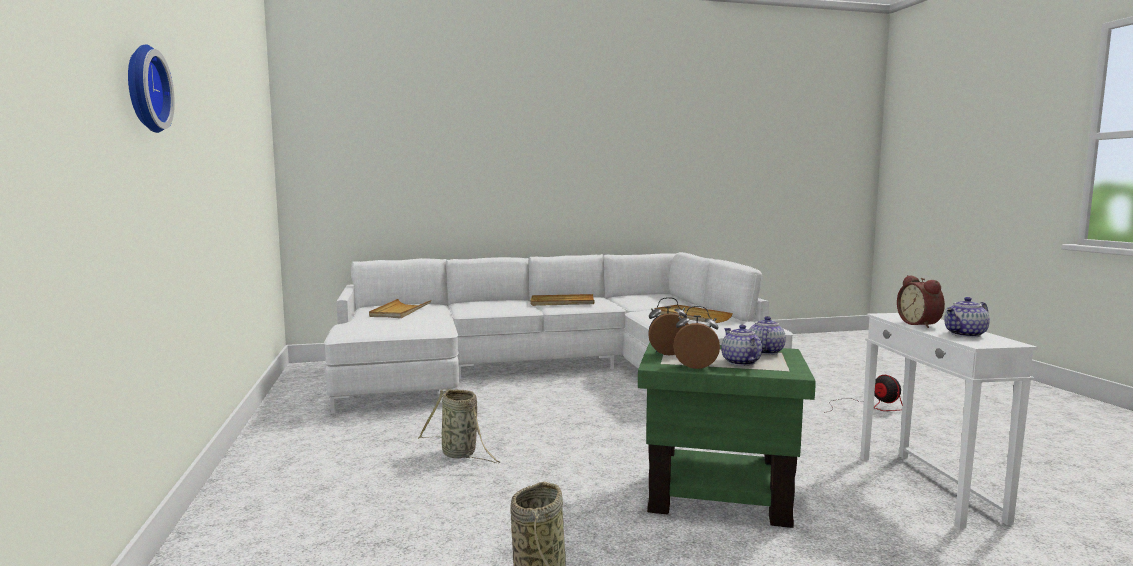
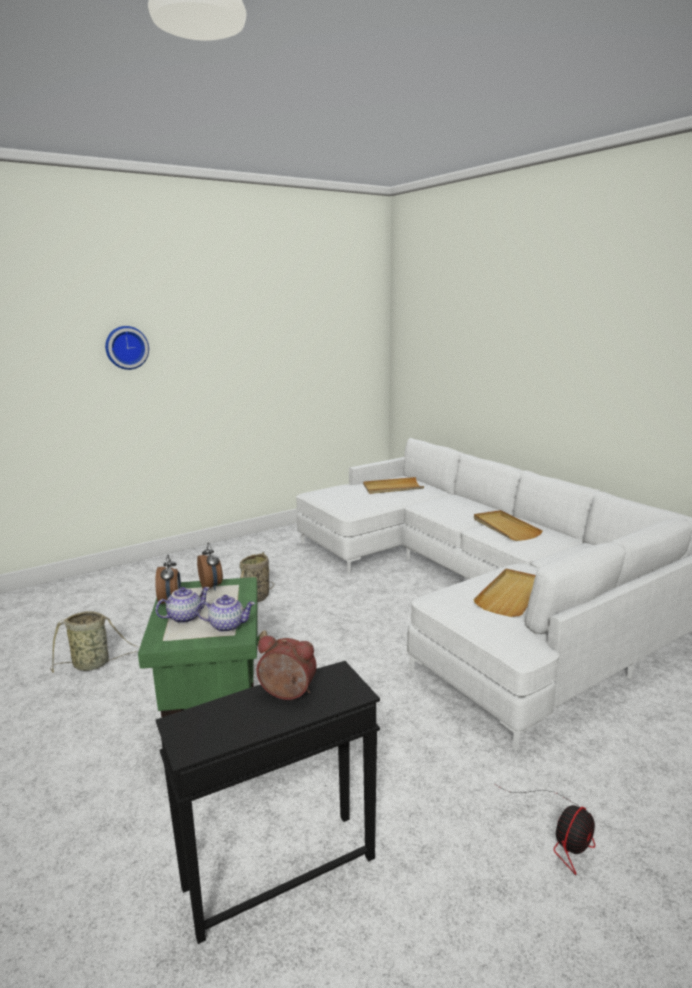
camera: 70 degrees right, 10 degrees up
white side table [861,313,1038,529] -> black side table [156,661,380,944]
alarm clock [897,275,945,328] -> alarm clock turned 45 degrees clockwise [256,636,316,700]
teapot [944,297,990,337] -> none

